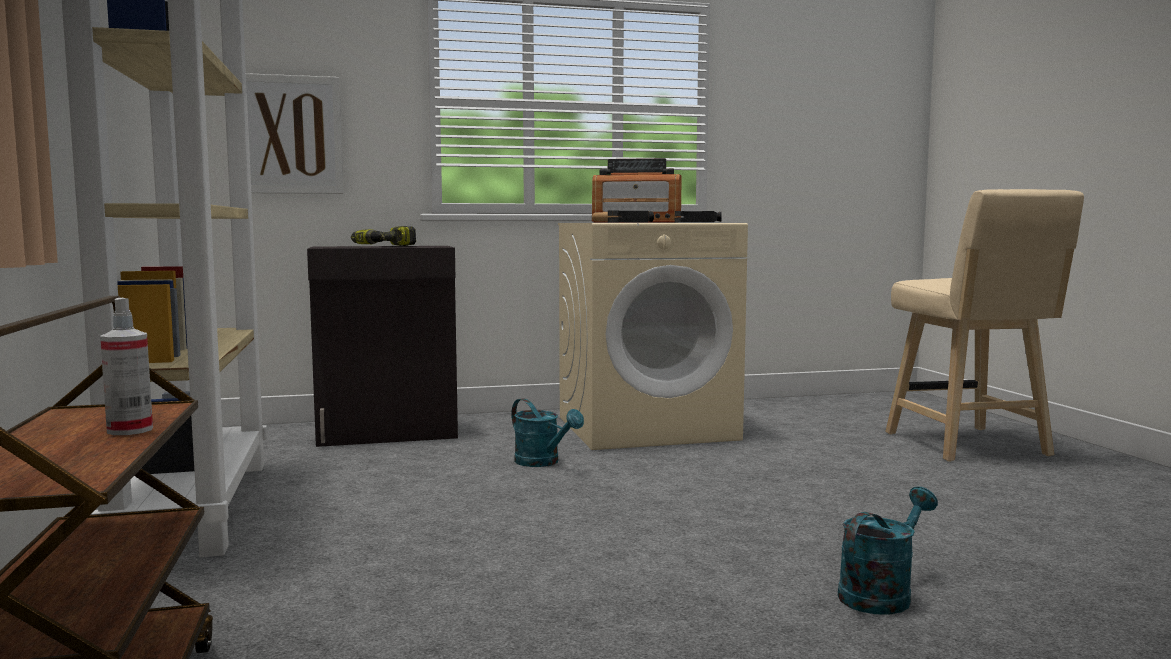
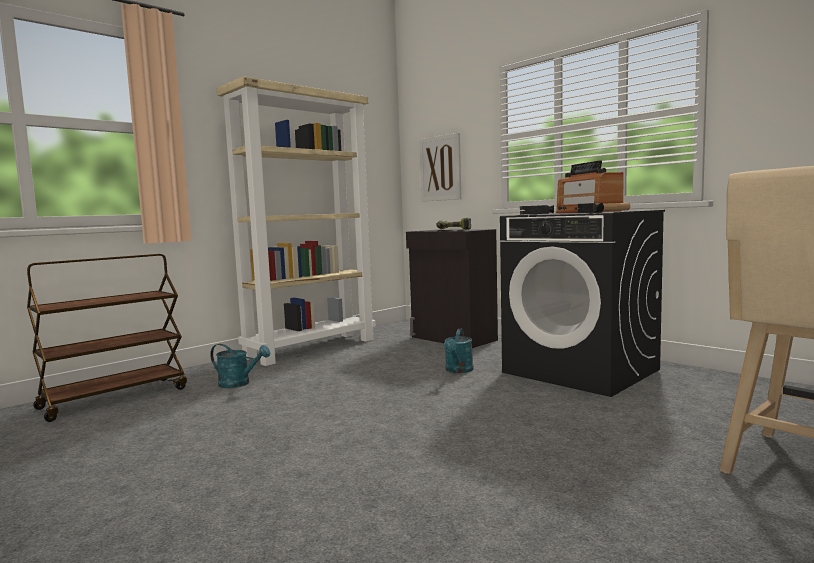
camera: 60 degrees right, 0 degrees up
spray bottle [100,298,153,435] -> none
beige washing machine [558,223,748,450] -> black washing machine [500,210,665,397]
turquoise watering can [838,487,938,615] -> turquoise watering can moved to [210,344,271,388]

